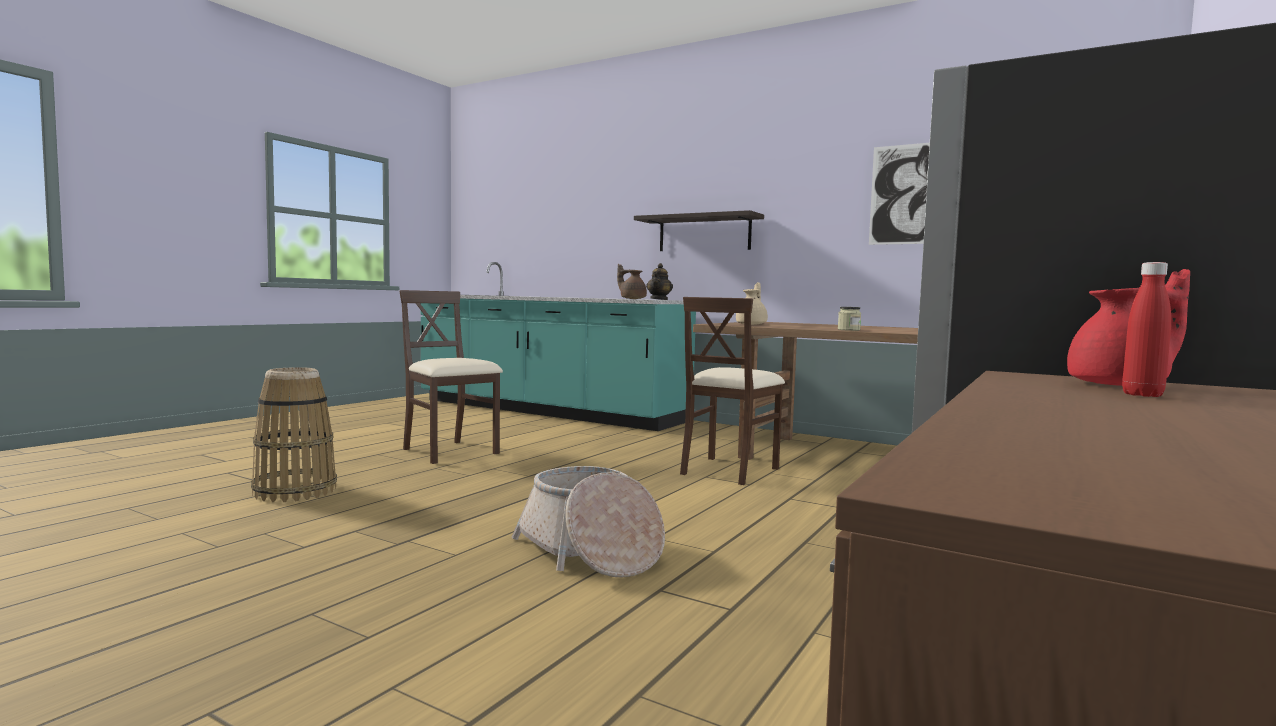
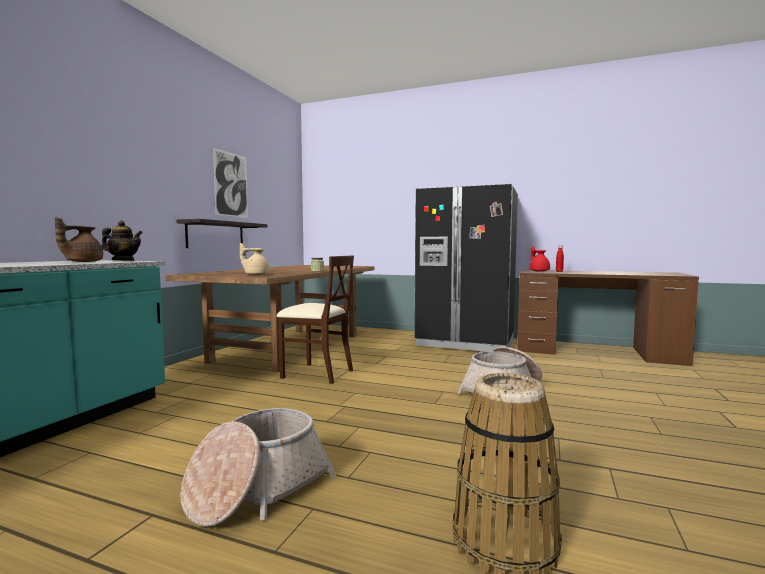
camera: 100 degrees left, 0 degrees up
beige chair [399,290,503,464] -> basket [180,408,336,527]
shelf [634,210,764,251] -> shelf moved to [176,219,268,248]

